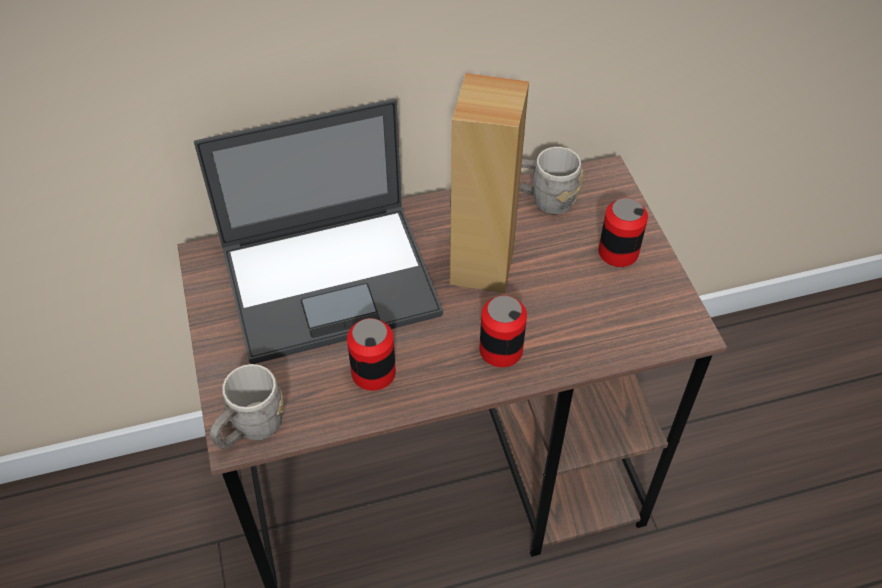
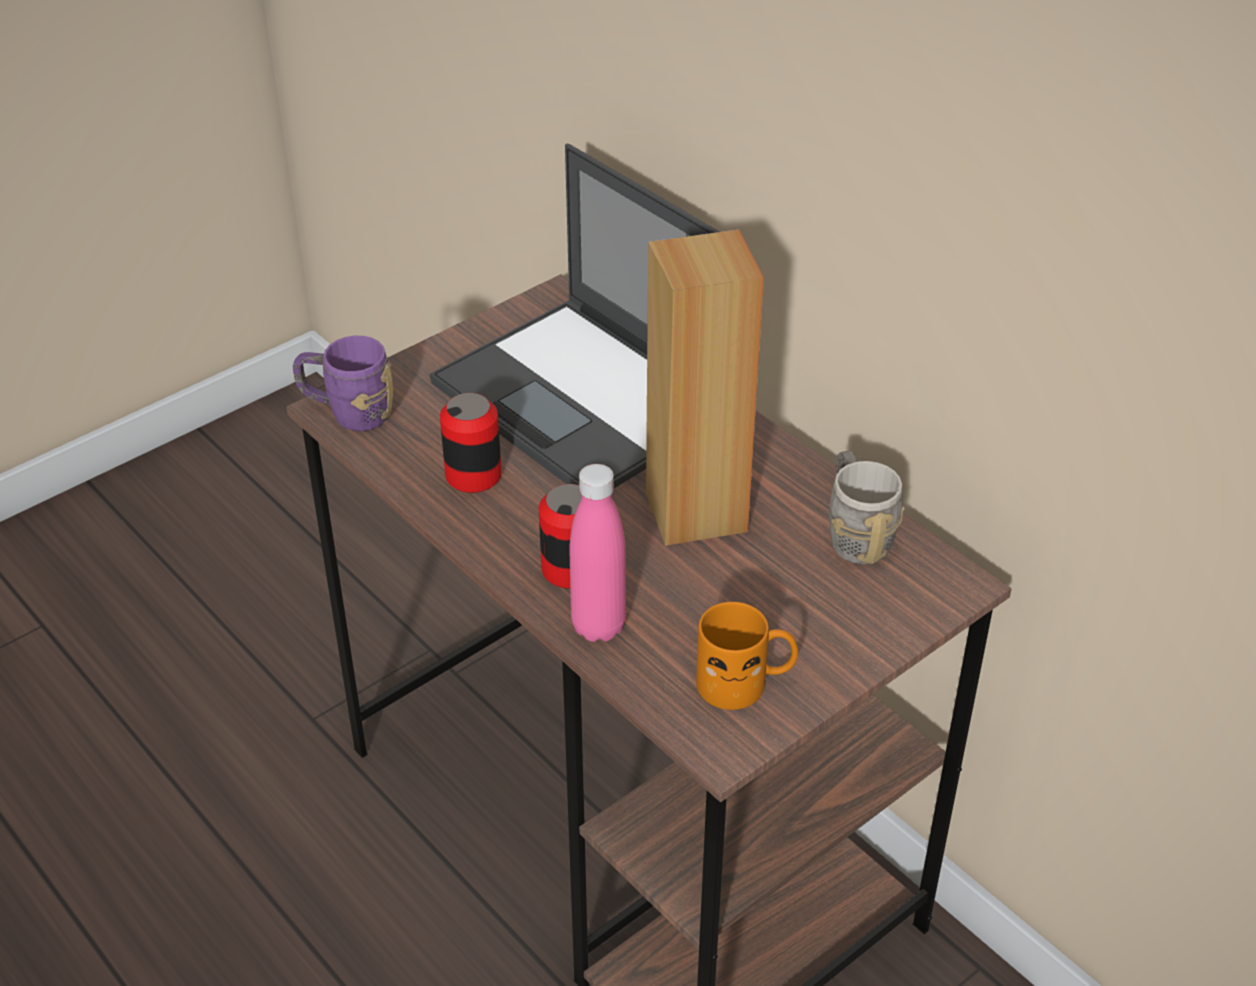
camera: 65 degrees right, 10 degrees down
grey mug [210,364,283,449] -> purple mug [293,336,393,431]
can [599,198,648,267] -> none
none -> pink bottle [569,464,626,642]
none -> orange mug [696,602,798,710]

